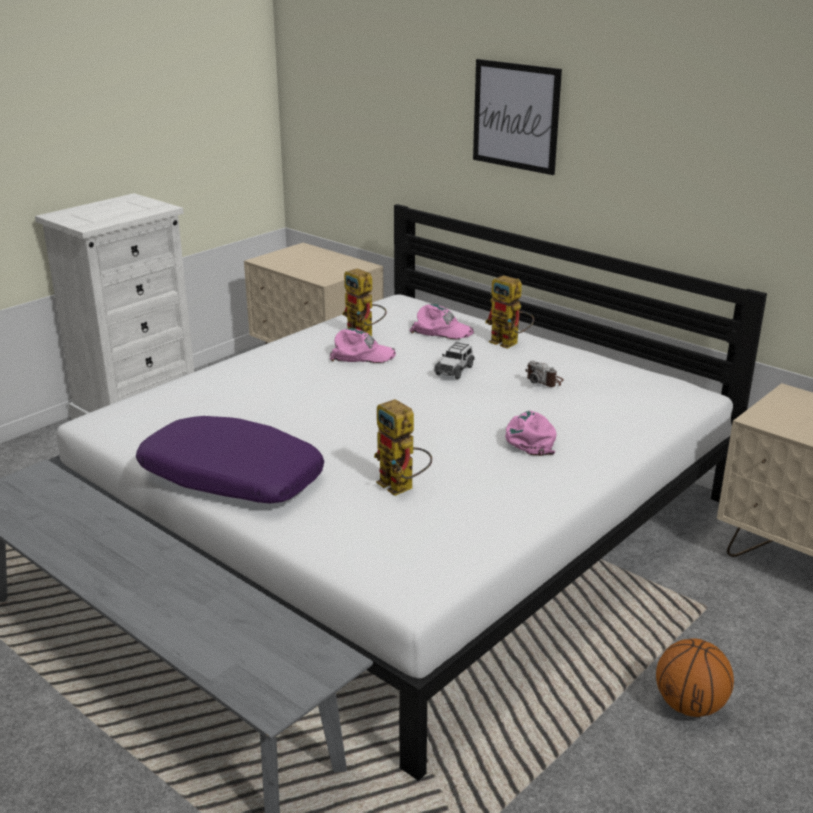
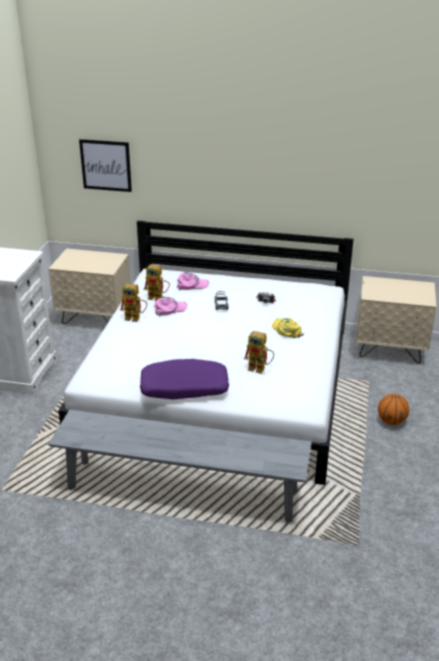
camera: 30 degrees left, 5 degrees up
picture [473,59,562,175] -> picture moved to [79,139,132,192]
toy robot [485,275,534,349] -> toy robot moved to [120,284,147,322]
pink cap [505,411,557,456] -> yellow cap [272,318,304,338]

